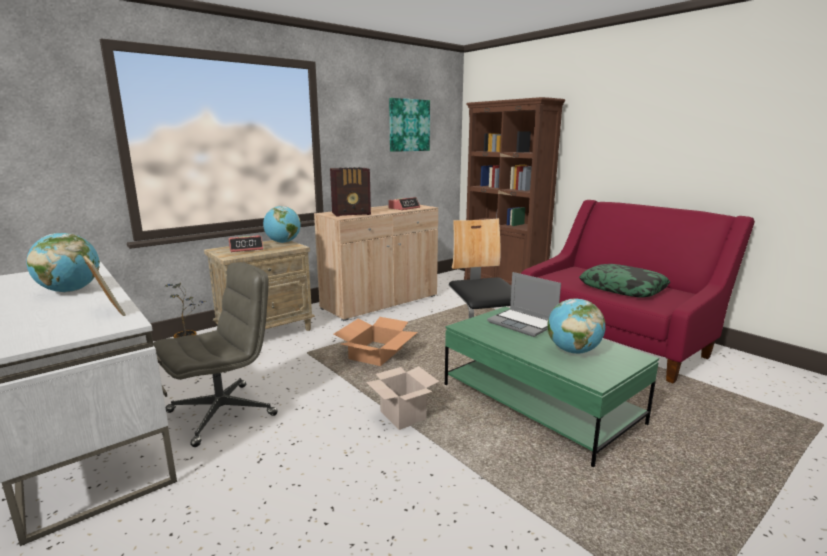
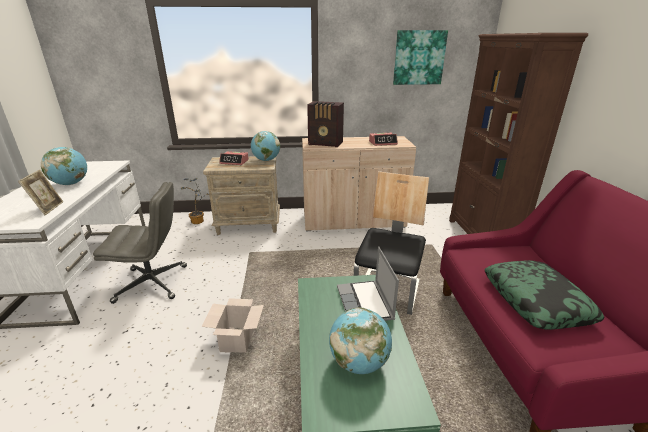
camera: 35 degrees right, 10 degrees up
cardboard box [334,317,418,366] -> none

